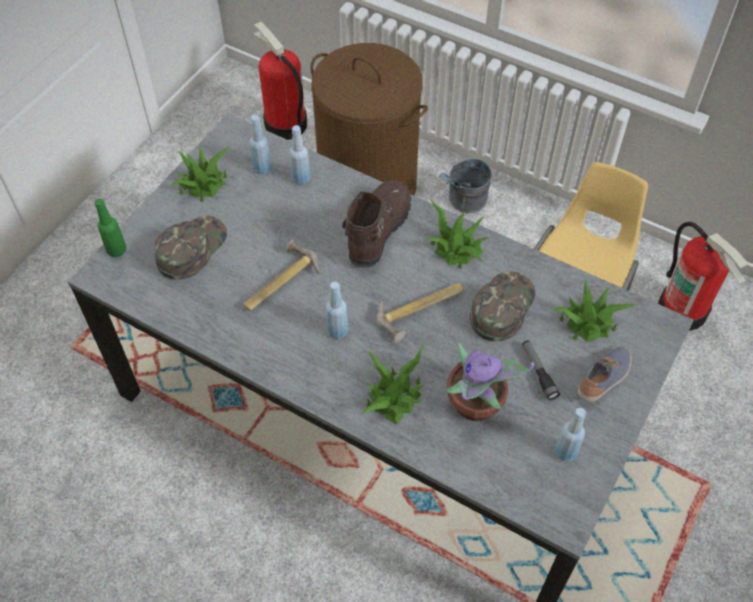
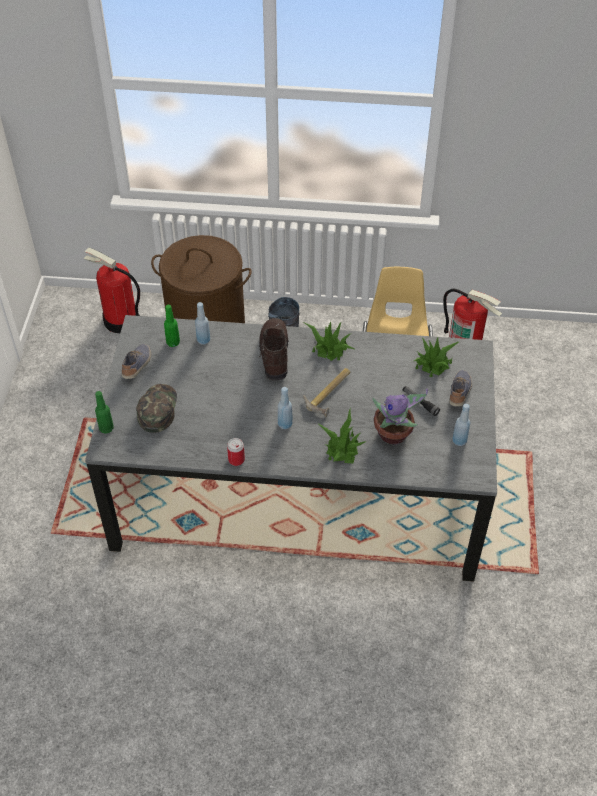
camera: 25 degrees left, 5 degrees down
potted plant [168,146,230,202] -> shoe [122,344,151,379]
hammer [243,240,319,311] -> none
blue bottle [249,115,271,174] -> green bottle [164,305,180,347]
green cap [470,271,535,341] -> none
none -> can [227,438,245,466]

